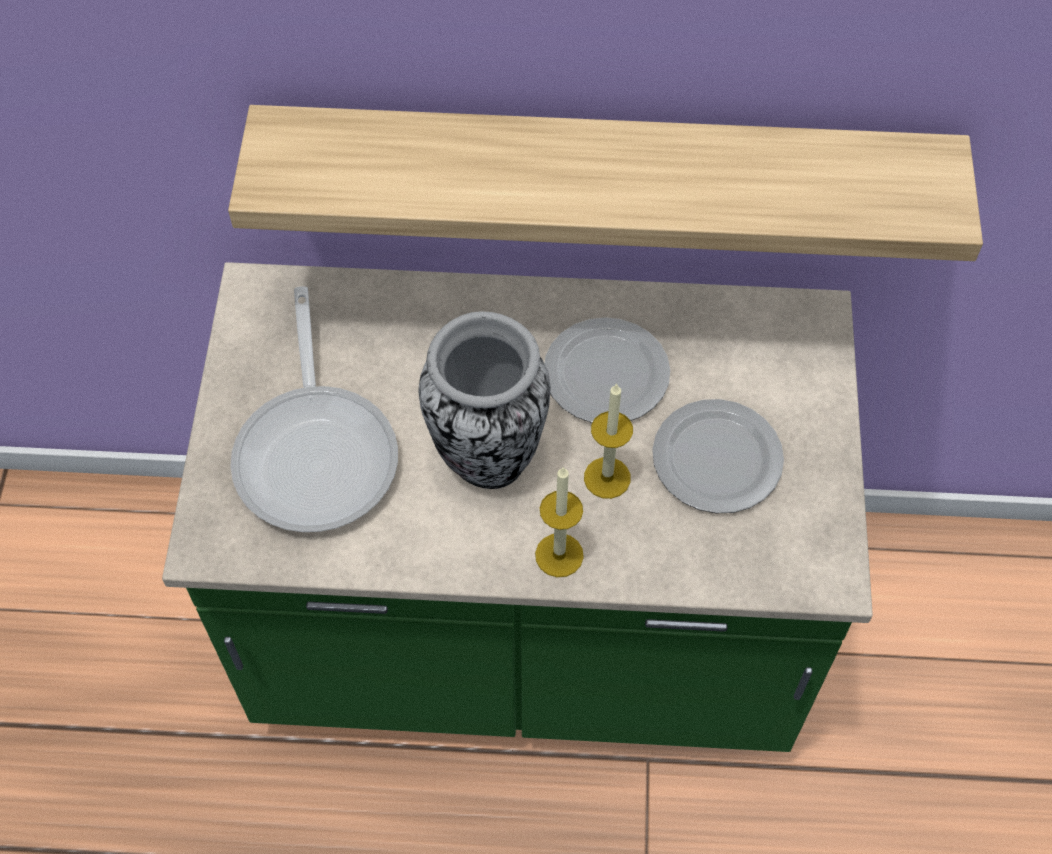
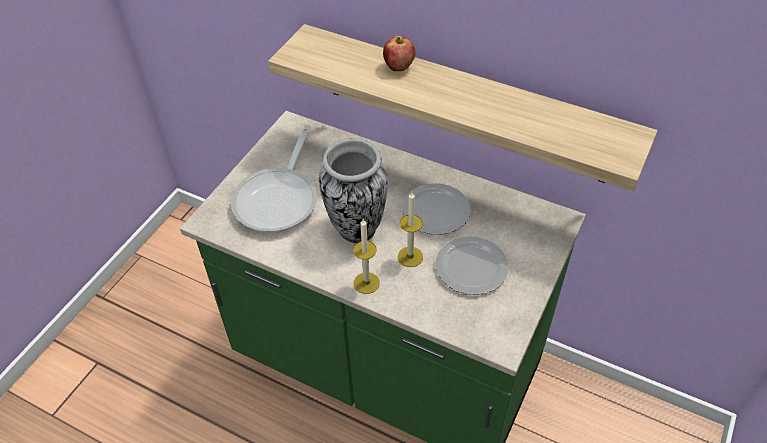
camera: 25 degrees right, 10 degrees down
none -> apple [383,36,415,71]

